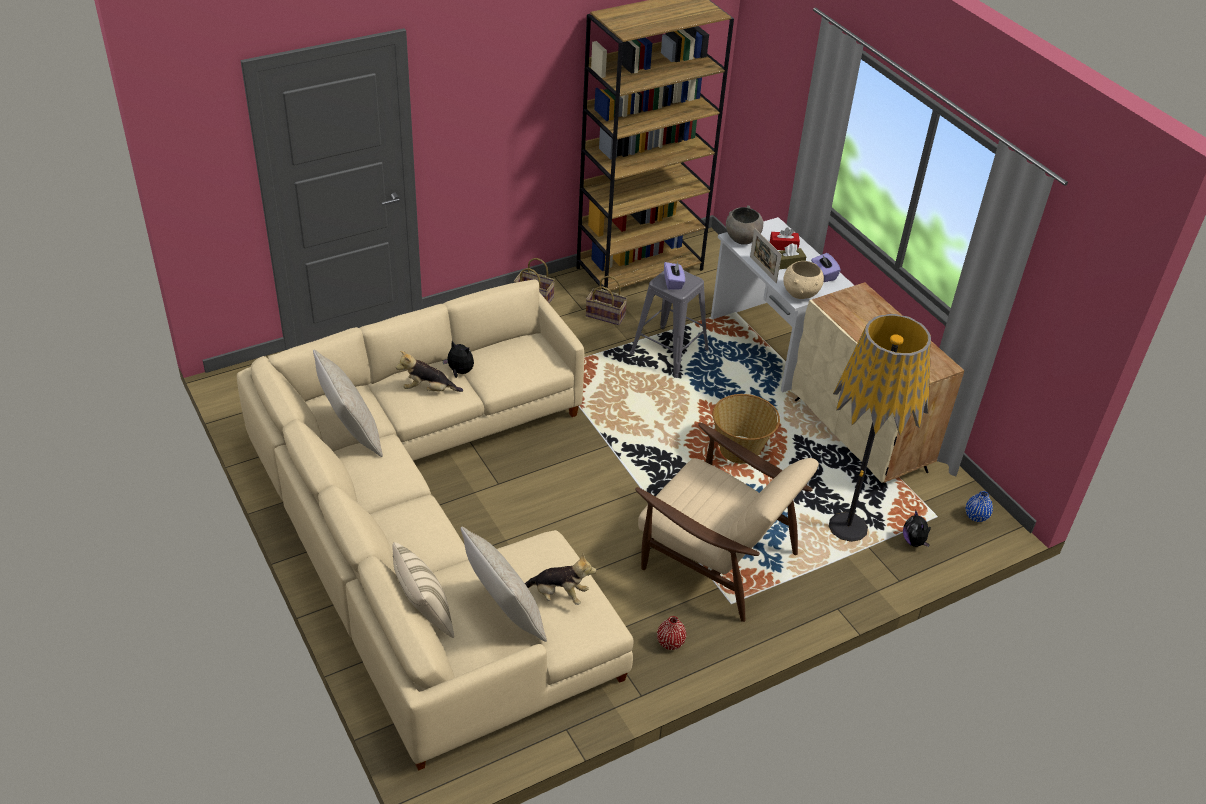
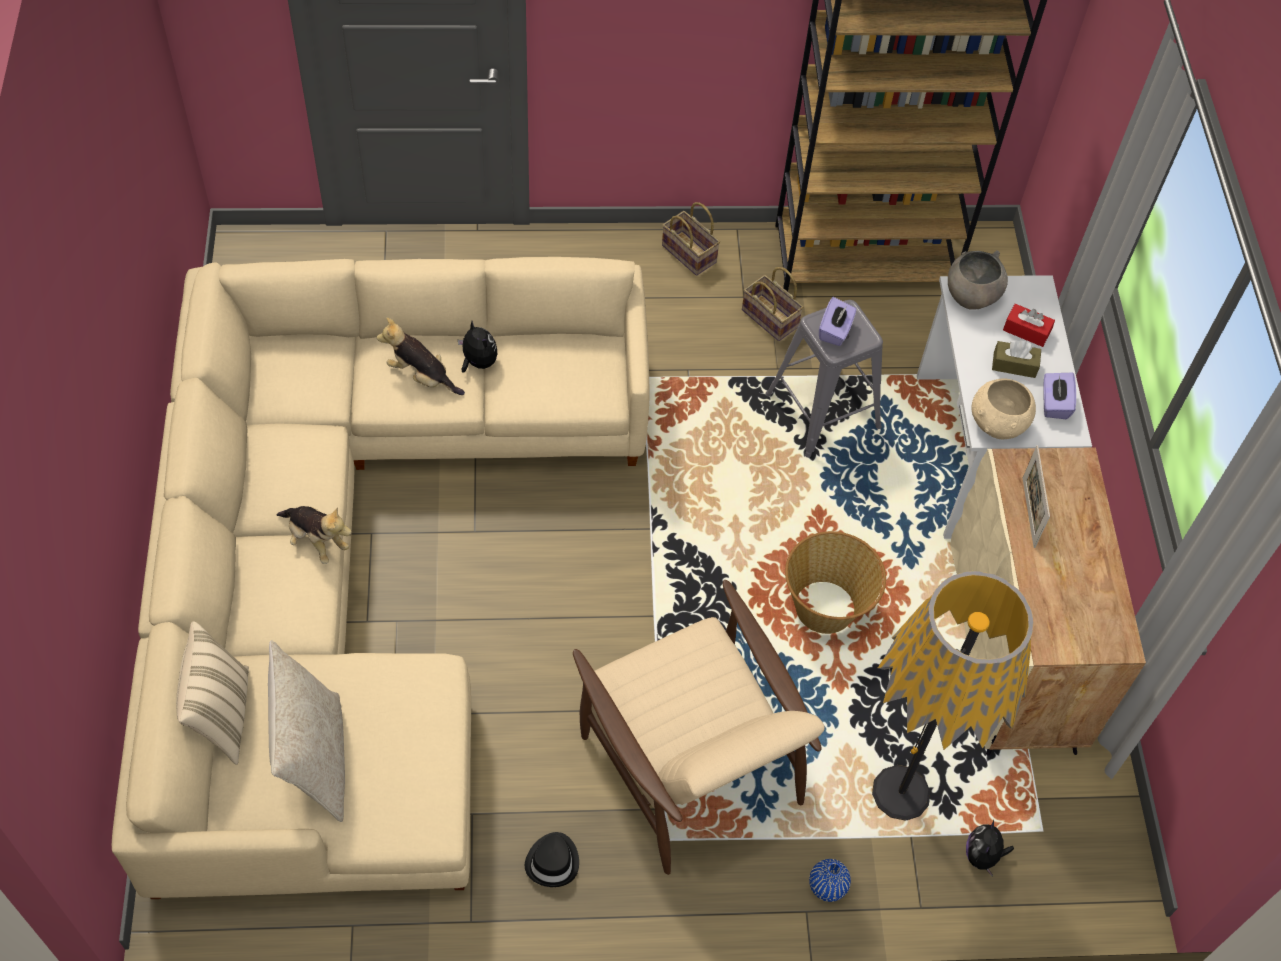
camera: 25 degrees right, 15 degrees up
beige pillow [313,350,383,457] -> none
plush toy [525,553,596,605] -> plush toy moved to [277,506,352,564]
red vase [657,616,686,650] -> black hat [525,832,579,887]
picture frame [750,228,782,283] -> picture frame moved to [1022,445,1050,548]
blue vase [966,491,993,522] -> blue vase moved to [809,859,851,902]

